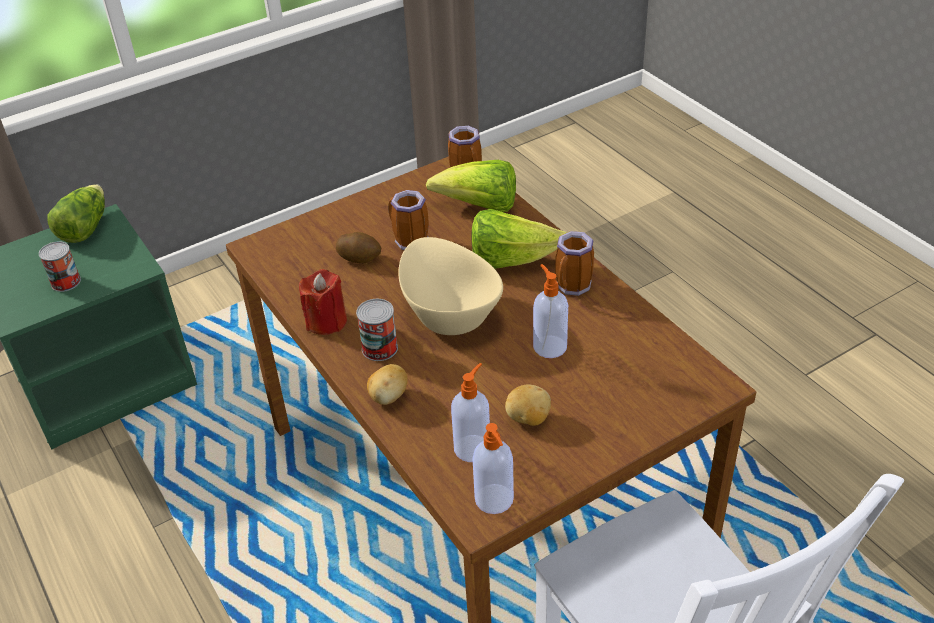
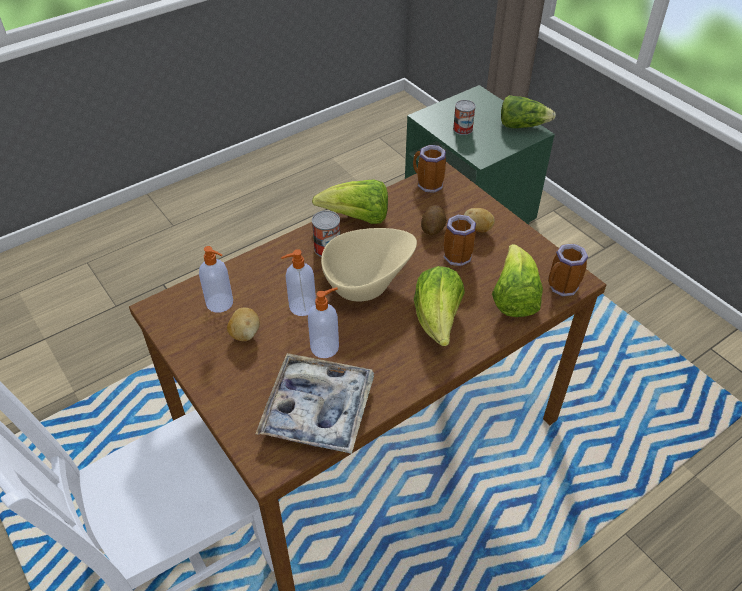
camera: 85 degrees right, 5 degrees up
red candle [299,269,347,335] -> lettuce [312,179,388,224]
potato [367,364,408,405] -> potato moved to [464,208,495,232]
soap dispenser [473,423,514,514] -> soap dispenser moved to [281,249,316,316]
mug [555,231,594,296] -> mug moved to [413,145,446,193]
none -> tray [256,353,374,454]

